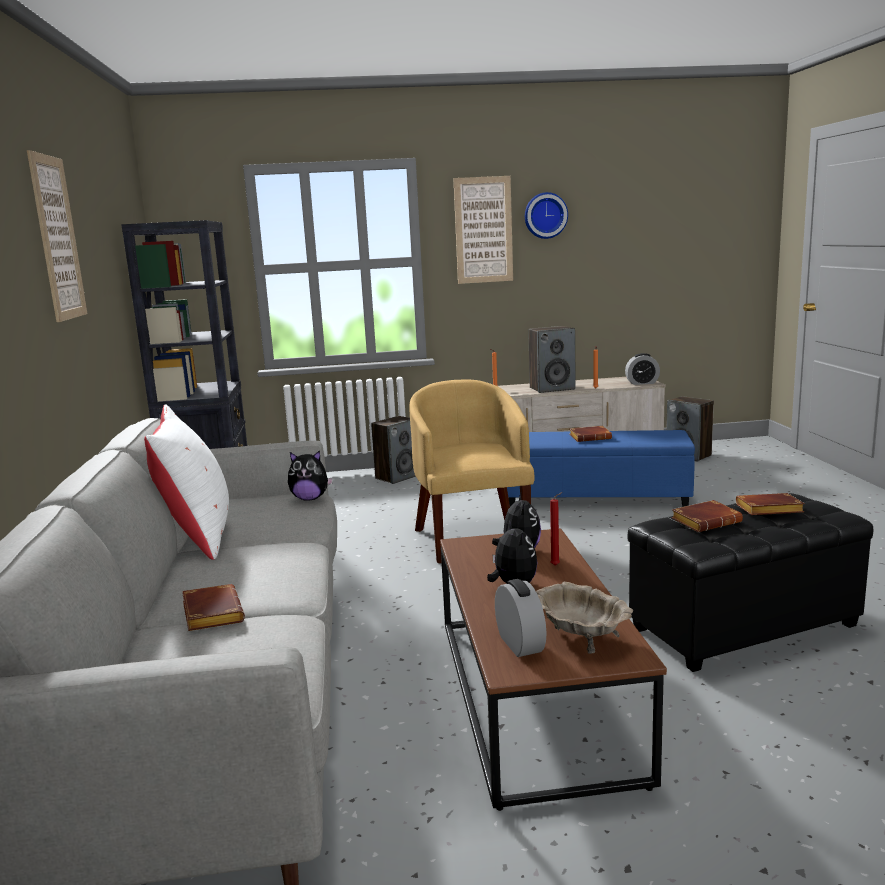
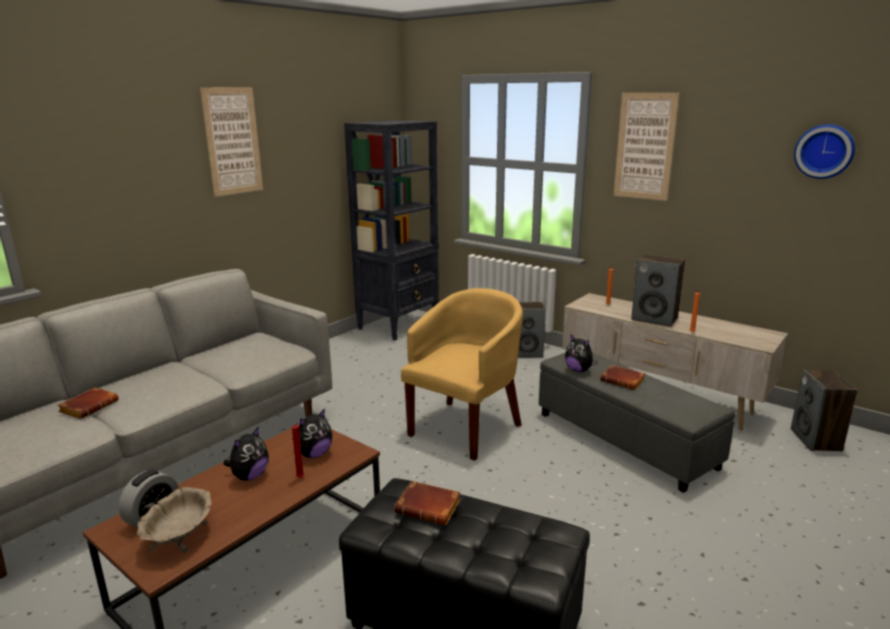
camera: 45 degrees right, 5 degrees up
white pillow [144,404,229,560] -> none
plush toy [288,450,333,501] -> plush toy moved to [565,335,598,372]
blue ottoman [507,430,695,507] -> grey ottoman [539,353,735,493]
wall clock [525,192,568,239] -> wall clock moved to [794,124,855,179]
alarm clock [625,353,660,385] -> none
brown book [736,493,805,515] -> none

